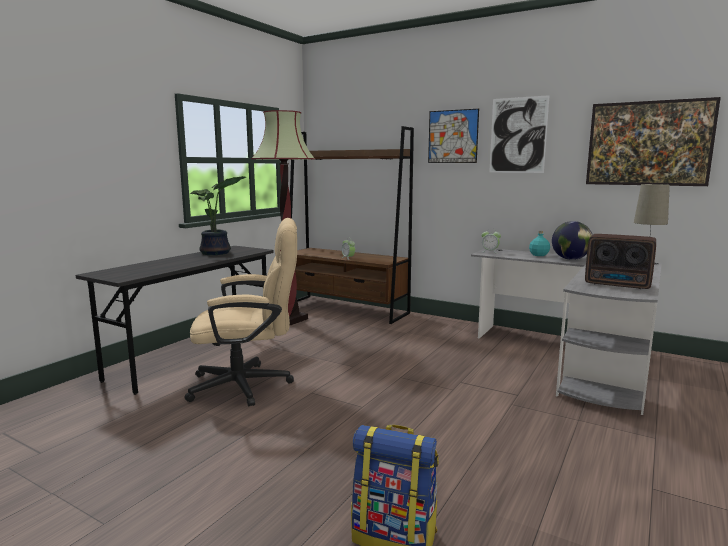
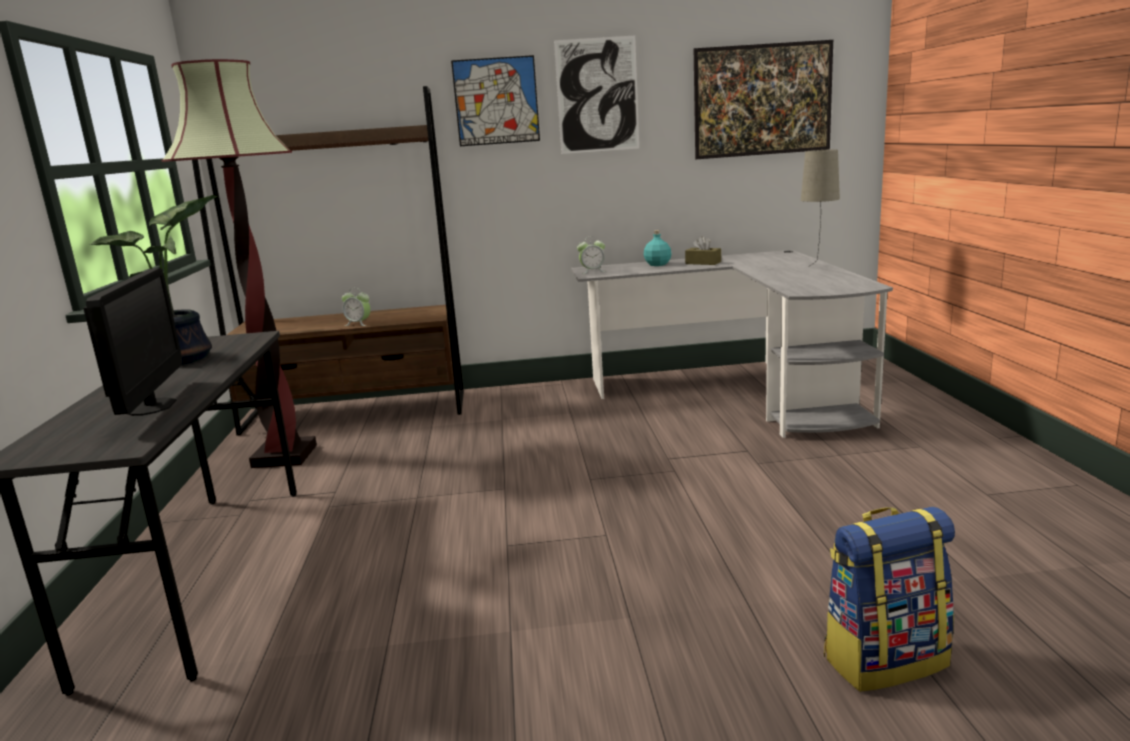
camera: 35 degrees left, 5 degrees up
beige office chair [185,218,297,407] -> none
globe [552,221,592,260] -> brown tissue box [685,236,721,265]
radio [585,234,656,289] -> none
none -> monitor [83,268,183,416]

